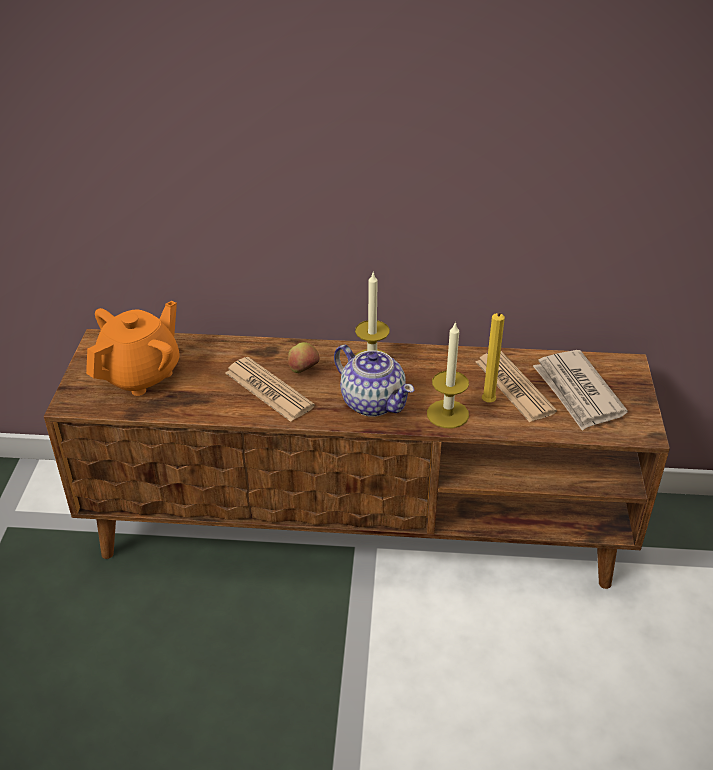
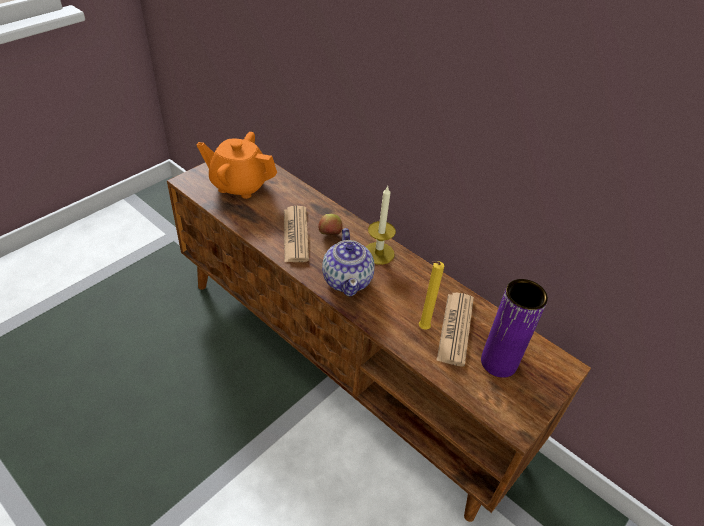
camera: 35 degrees right, 5 degrees up
orange teapot [86,301,180,396] -> orange teapot turned 150 degrees counterclockwise [197,132,277,199]
candle [427,321,469,428] -> none
newspaper [533,350,628,430] -> purple vase [481,279,548,378]

